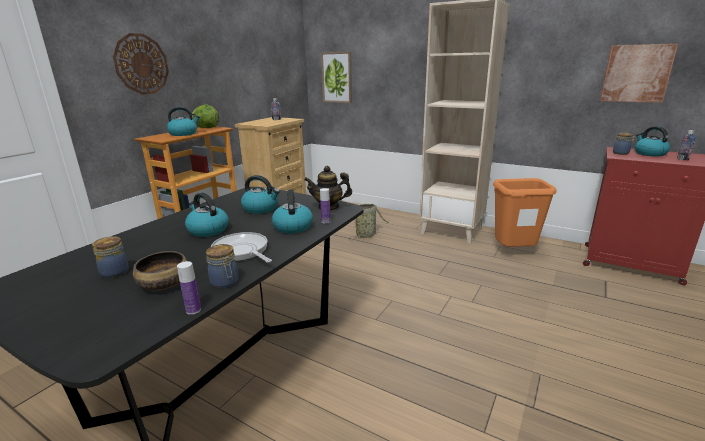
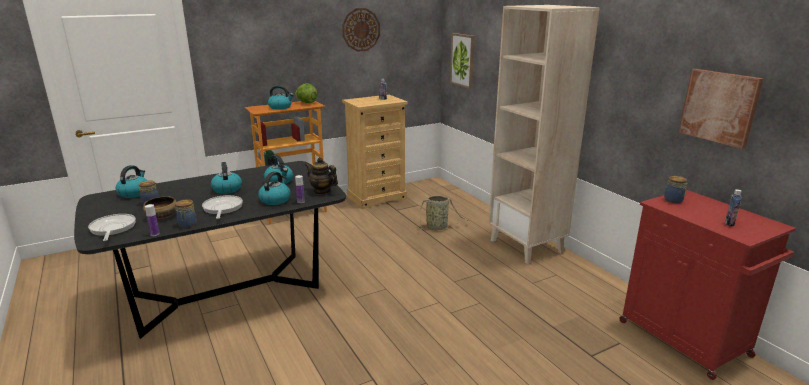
camera: 30 degrees right, 0 degrees up
wall clock [113,33,169,95] -> wall clock moved to [342,8,380,52]
orange trash can [493,178,557,247] -> none
kettle [635,126,670,157] -> kettle moved to [116,165,147,198]
none -> frying pan [88,214,136,241]

